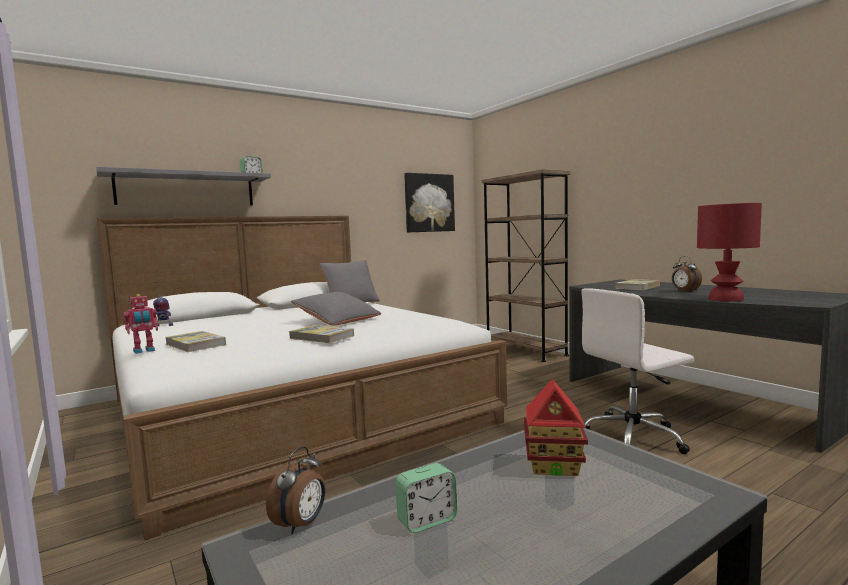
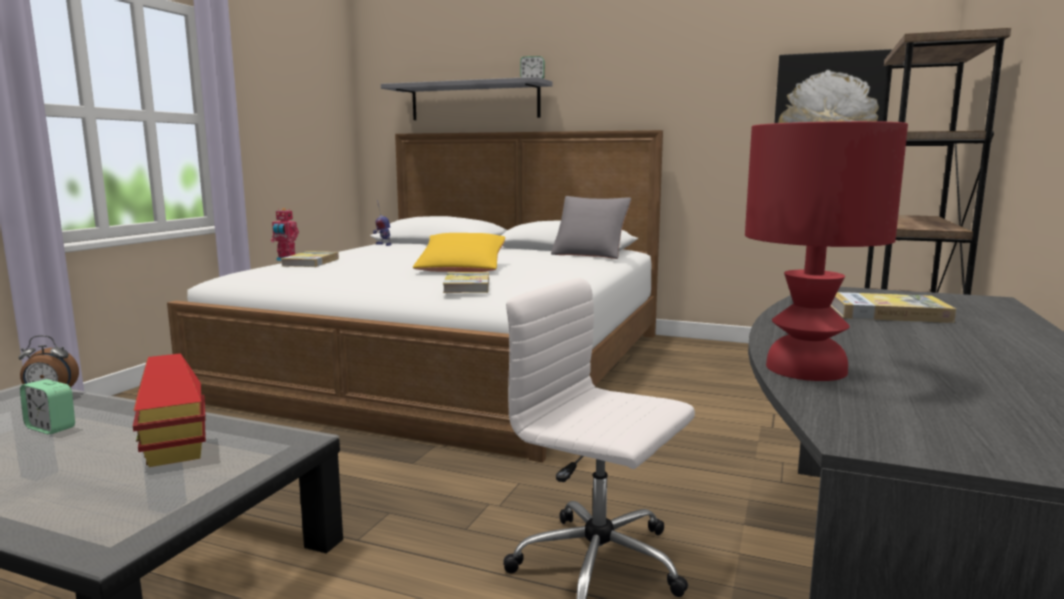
camera: 55 degrees right, 5 degrees up
book [289,325,354,343] -> book moved to [443,272,489,293]
grey pillow [291,292,382,326] -> yellow pillow [413,233,505,272]
alarm clock [672,256,702,292] -> none

